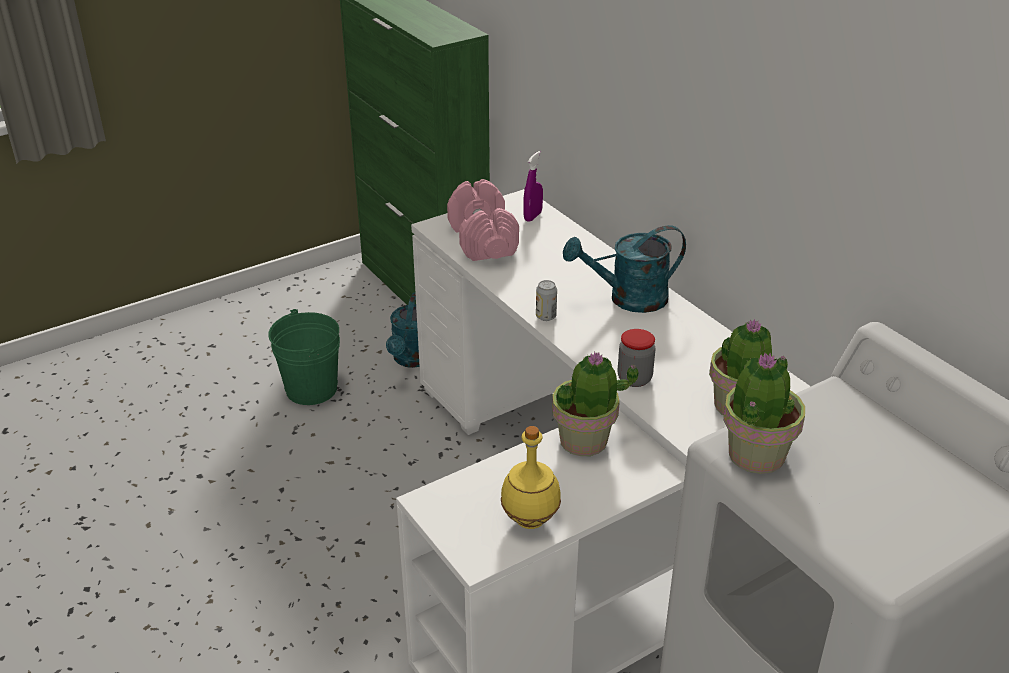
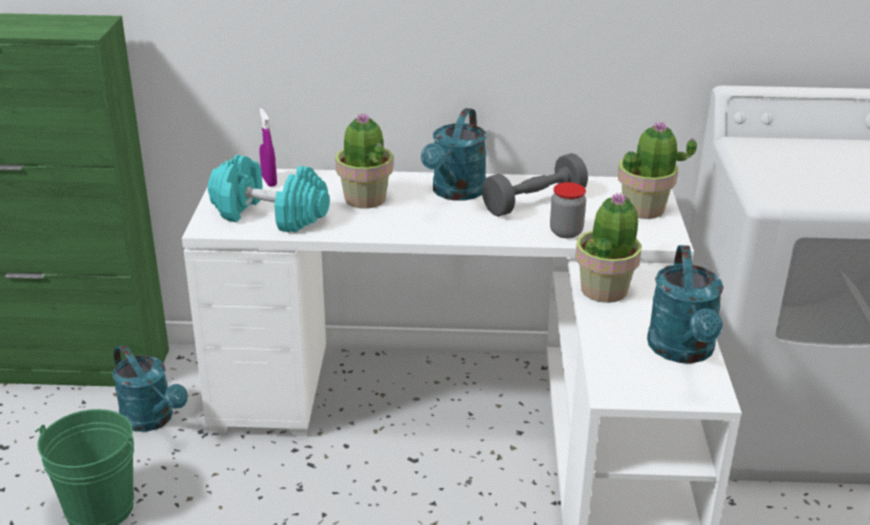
camera: 55 degrees left, 5 degrees down
pink dumbbell [447,179,519,261] -> turquoise dumbbell [208,155,330,233]
yellow bottle [501,426,561,529] -> turquoise watering can [647,245,724,364]
can [536,280,557,321] -> none
potted plant [723,352,805,474] -> potted plant moved to [335,113,393,209]
none -> grey dumbbell [482,153,588,217]

